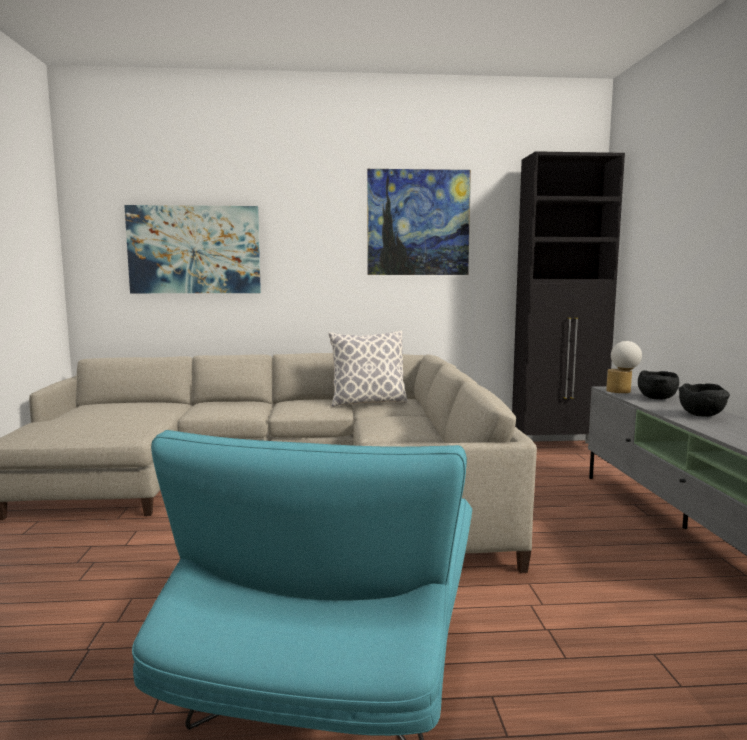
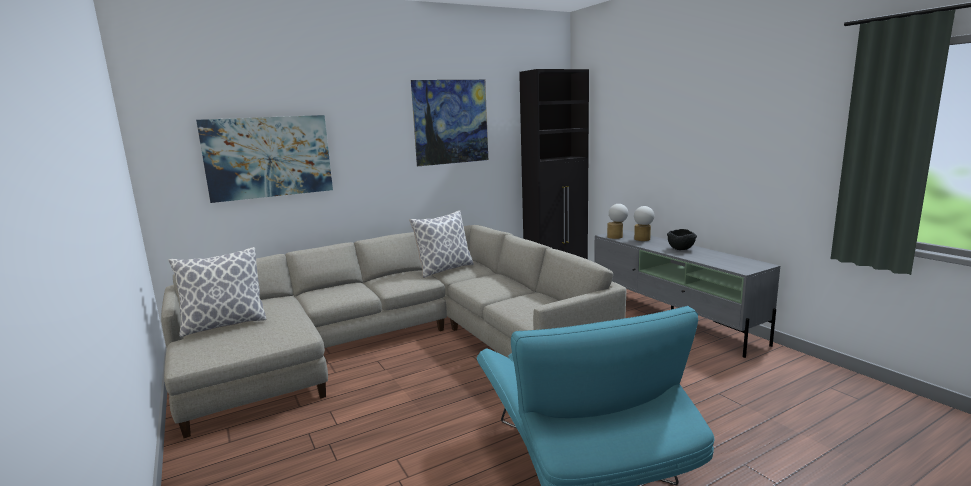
camera: 25 degrees left, 5 degrees up
black bowl [638,370,679,400] -> table lamp [634,206,654,241]
none -> pillow [169,247,266,337]

